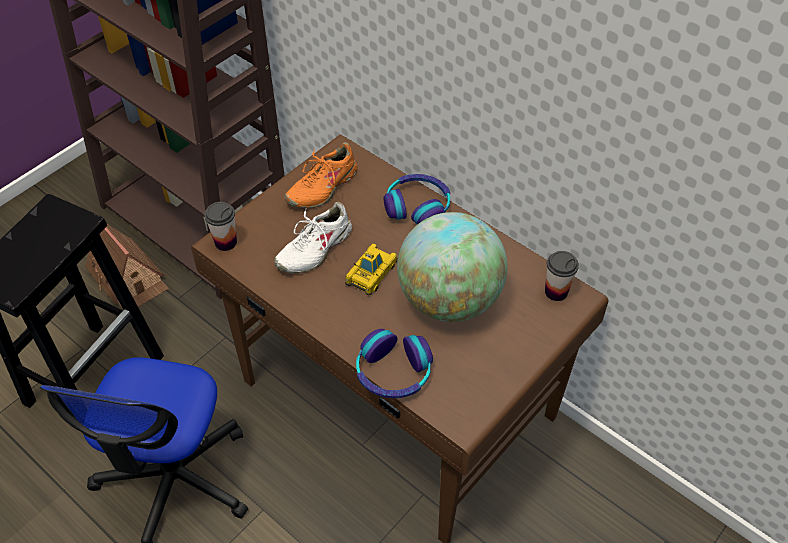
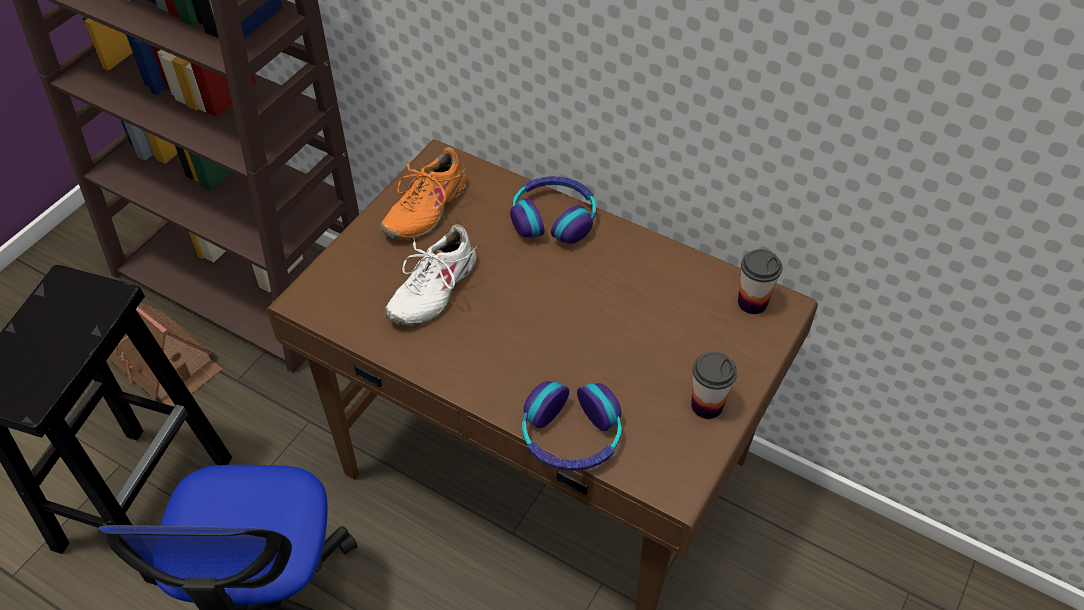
camera: 10 degrees left, 0 degrees up
cup [204,202,237,251] -> cup moved to [691,352,737,419]
toy car [345,244,397,295] -> none
globe [397,212,507,322] -> none

